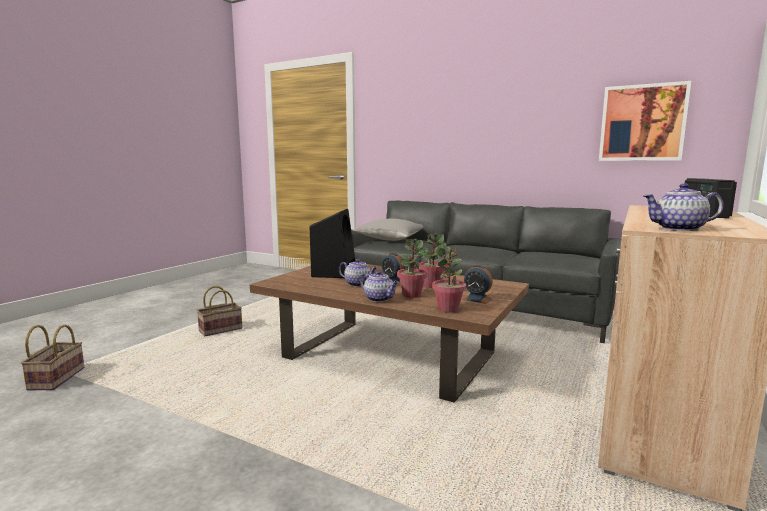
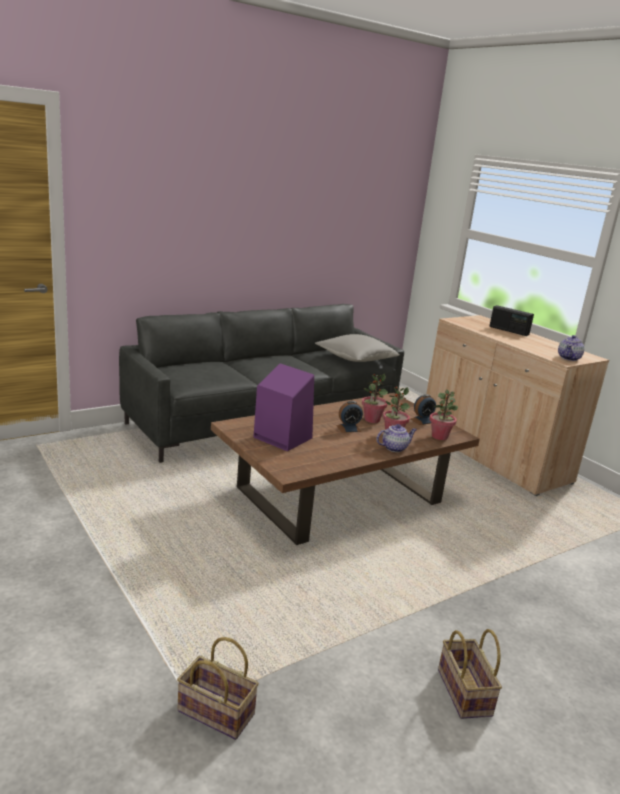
camera: 65 degrees left, 10 degrees up
basket [196,286,243,336] -> basket moved to [438,629,502,719]
black speaker [310,209,355,278] -> purple speaker [253,363,314,451]
teapot [339,259,377,287] -> none
grey pillow [353,218,423,241] -> grey pillow moved to [315,334,400,362]
picture [599,81,691,161] -> none

